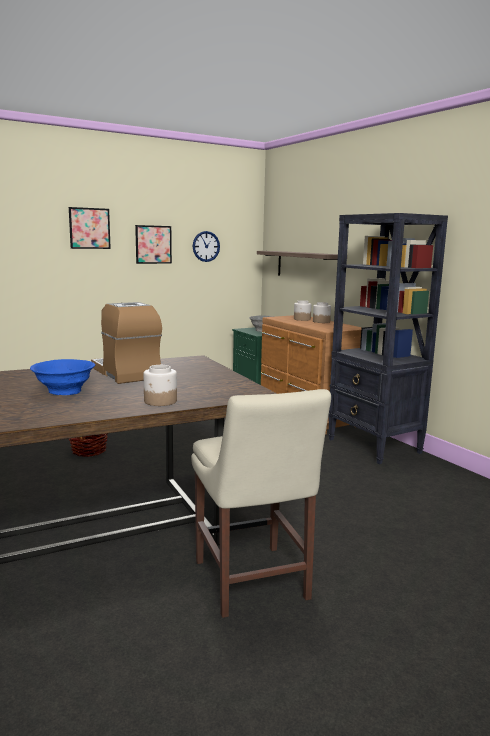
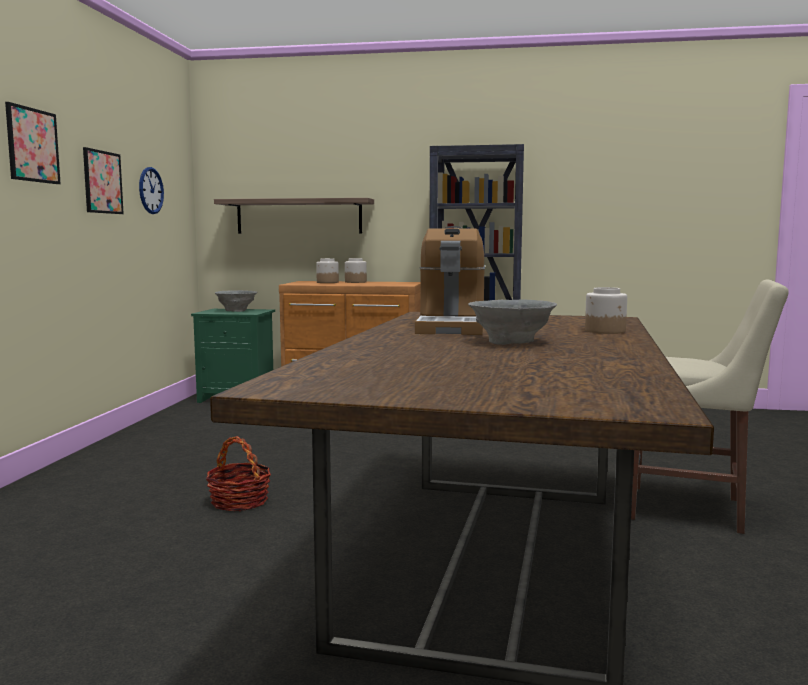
camera: 50 degrees left, 5 degrees down
blue bowl [30,359,95,395] -> grey bowl [468,299,557,345]
coffee machine [91,302,162,384] -> coffee machine turned 90 degrees counterclockwise [415,226,485,335]

